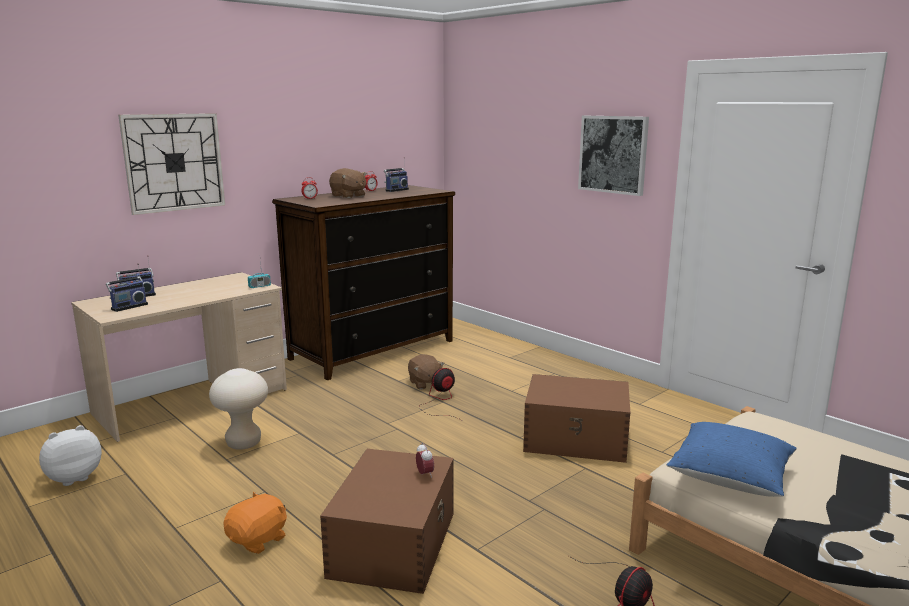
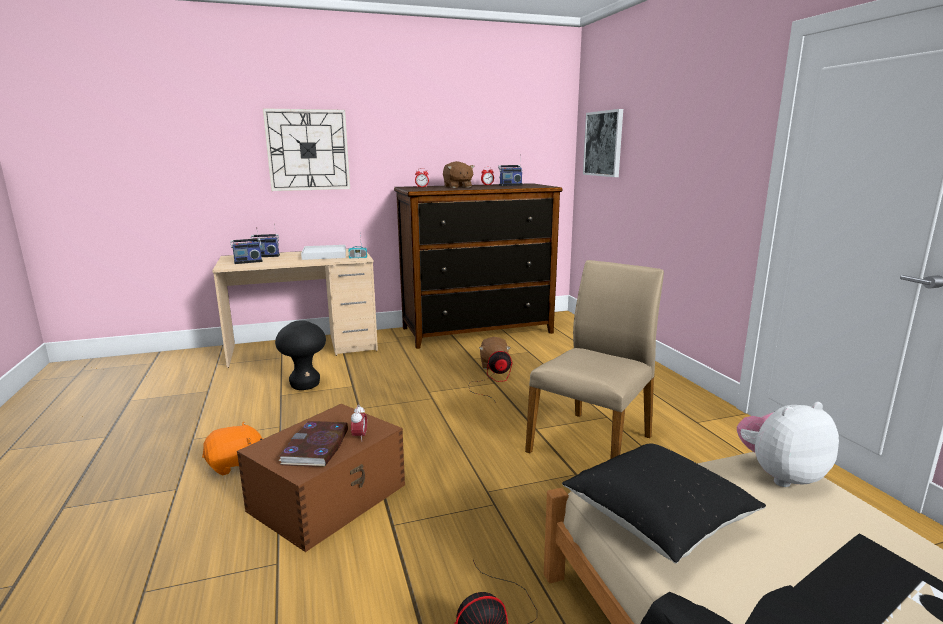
camera: 25 degrees right, 0 degrees up
plush toy [39,425,102,486] -> plush toy moved to [737,402,839,487]
beige stool [209,368,268,450] -> black stool [275,320,326,390]
brown storage box [523,374,630,463] -> beige chair [525,260,664,459]
picture [578,116,649,196] -> picture moved to [583,109,623,177]
blue pillow [667,422,797,497] -> black pillow [562,444,766,563]
none -> book [279,421,348,467]
none -> white tray [301,245,346,260]

